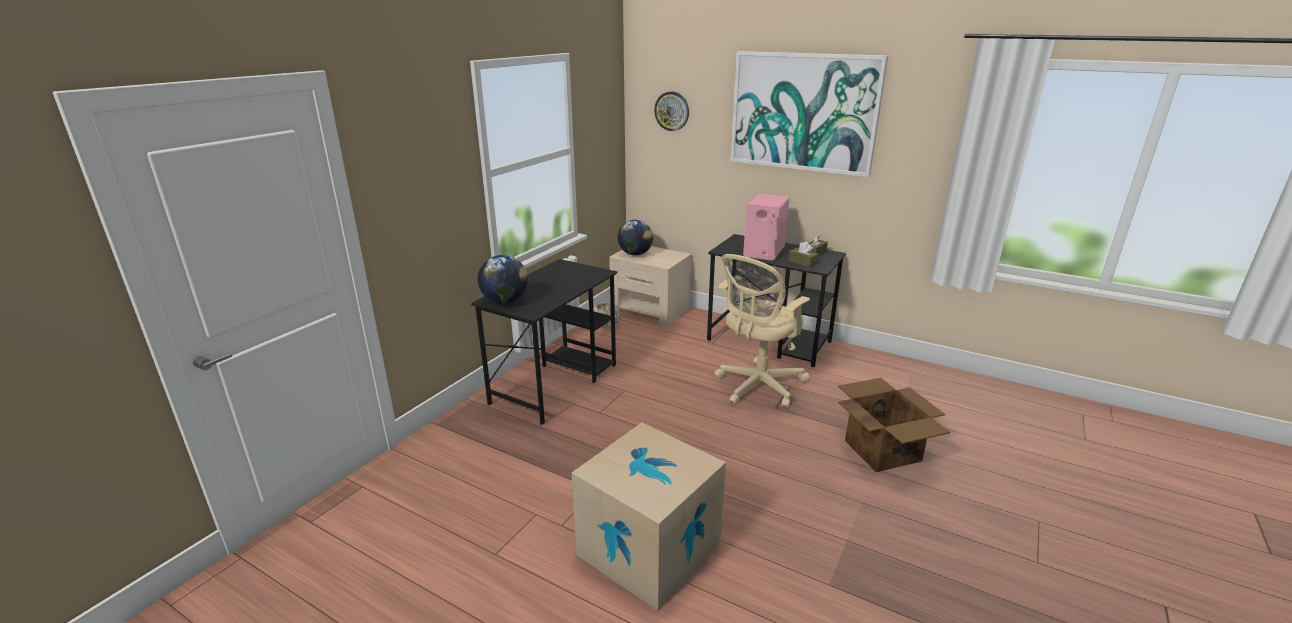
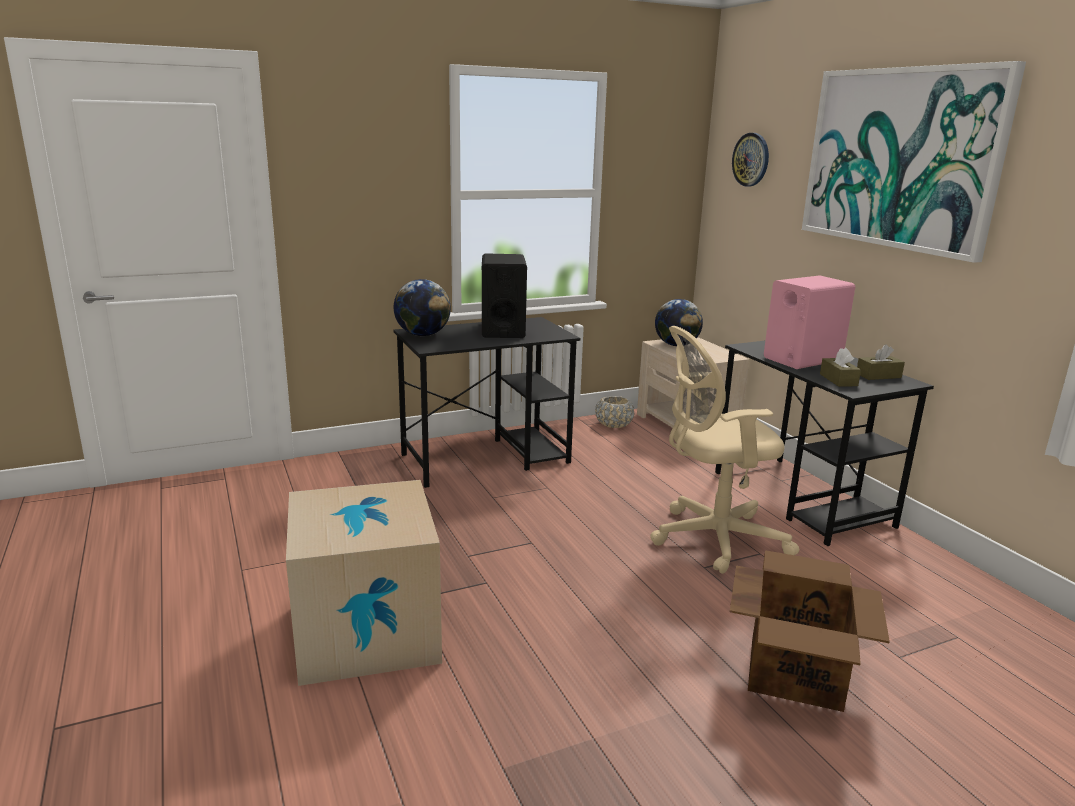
camera: 35 degrees right, 5 degrees down
none -> black speaker [482,253,527,338]

